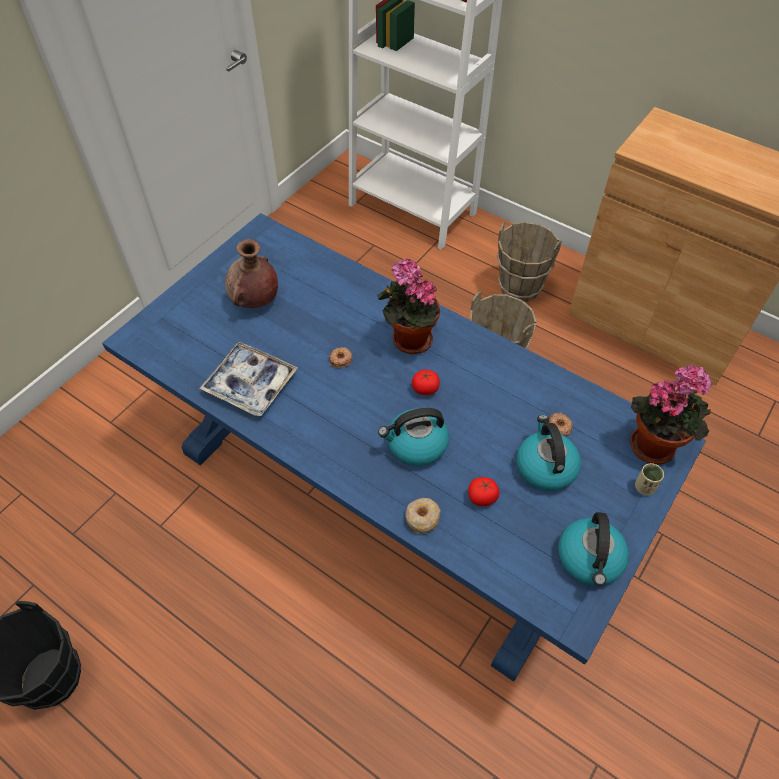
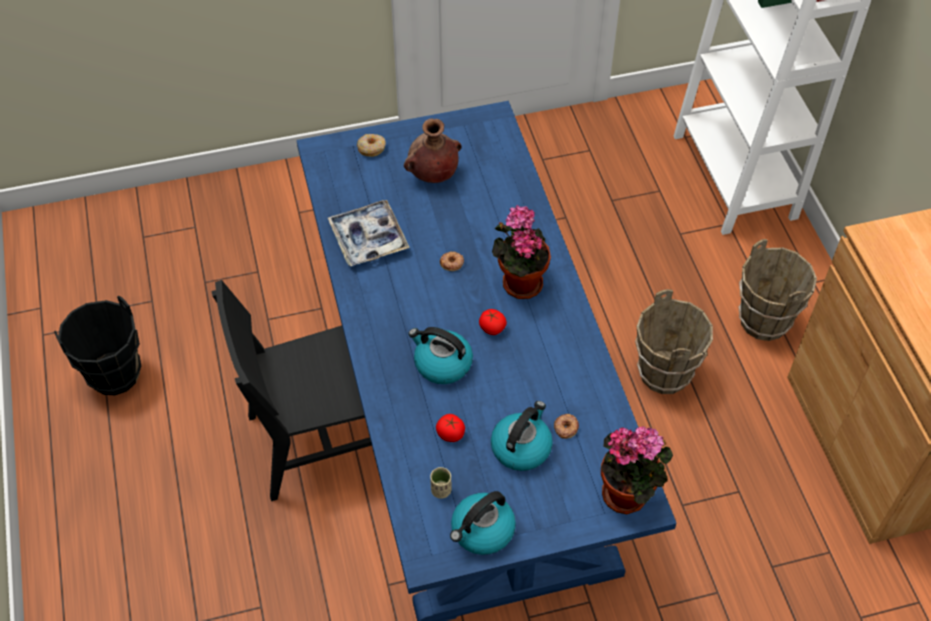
camera: 40 degrees right, 0 degrees up
donut [405,498,440,533] -> donut moved to [357,134,386,157]
beige cup [635,463,664,496] -> beige cup moved to [430,467,451,499]
none -> black chair [211,280,372,501]

